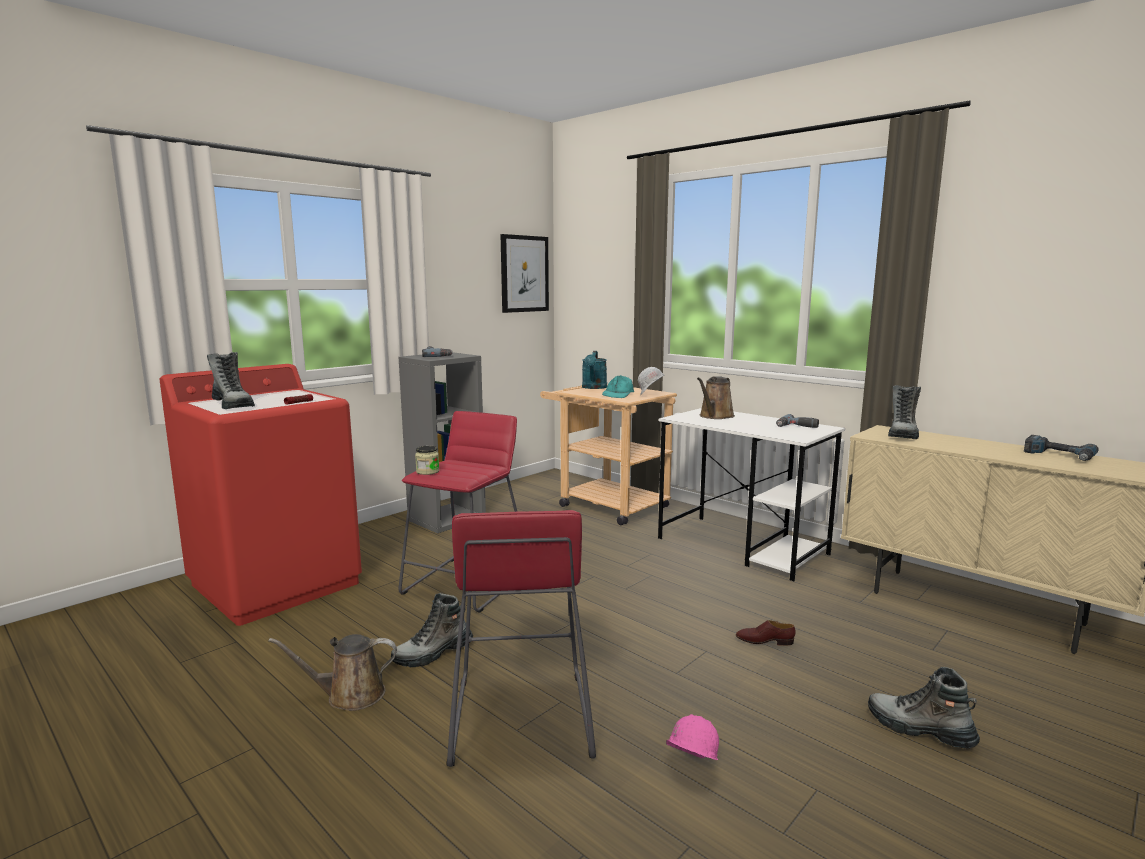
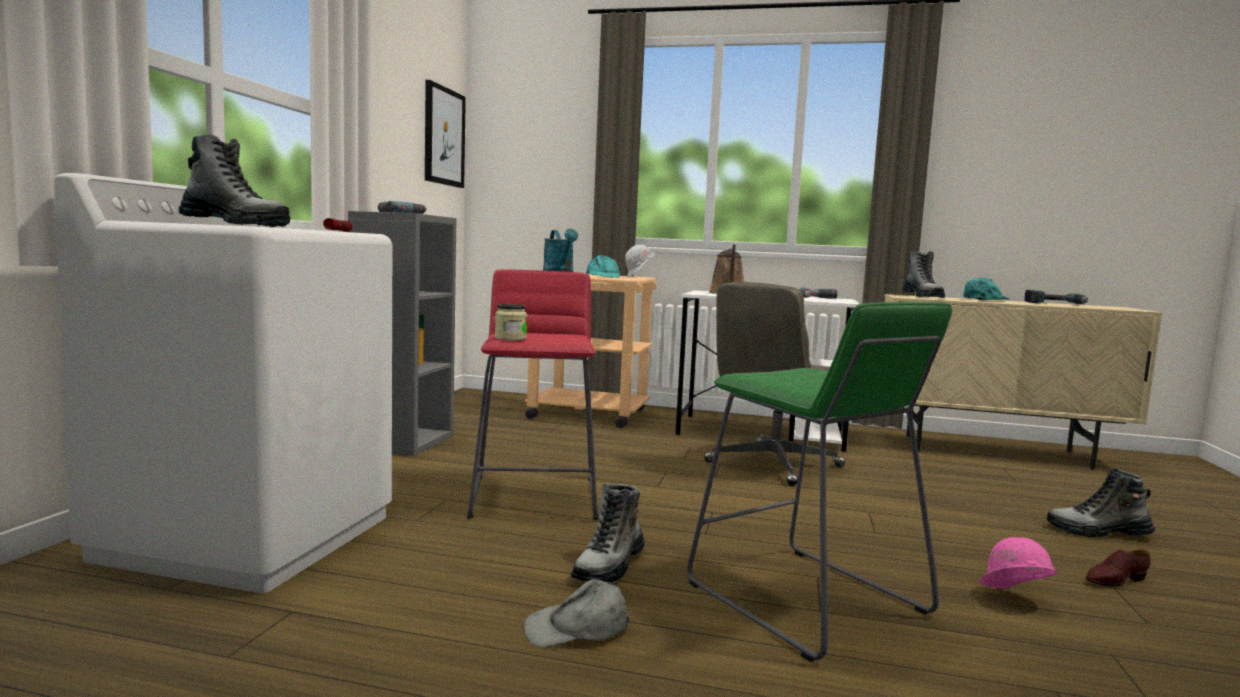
camera: 30 degrees left, 5 degrees down
red washing machine [160,364,362,626] -> white washing machine [54,173,392,593]
brown watering can [268,634,397,711] -> grey cap [523,579,629,647]
red stool [446,510,596,767] -> green stool [687,302,952,662]
brown shoe [736,620,796,646] -> brown shoe moved to [1085,549,1150,587]
none -> grey office chair [704,282,845,486]
none -> turquoise cap [963,277,1009,300]

